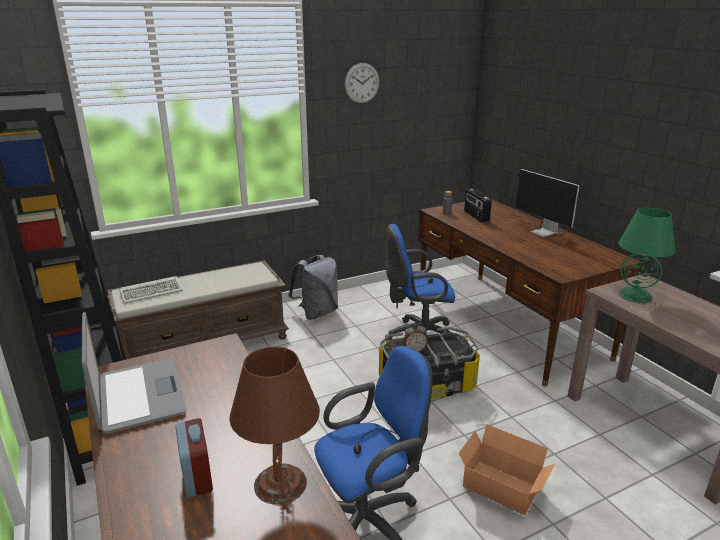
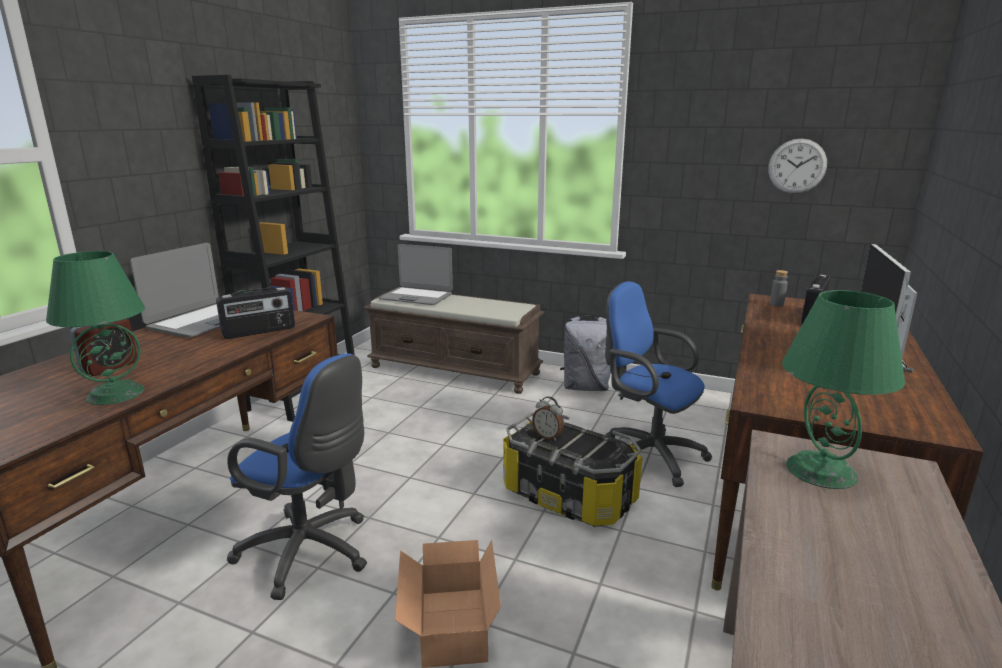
camera: 50 degrees right, 5 degrees down
keyboard [119,276,183,304] -> laptop [379,244,453,305]
brown table lamp [229,347,320,505] -> green table lamp [46,251,145,405]
wall clock [345,63,379,103] -> wall clock moved to [768,138,827,194]
none -> radio [216,287,295,339]

